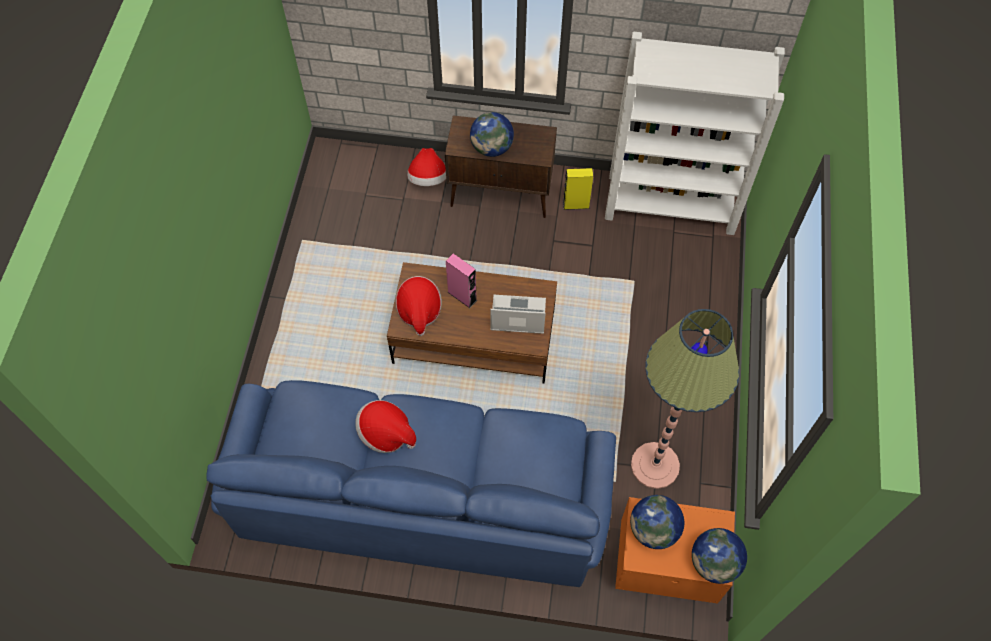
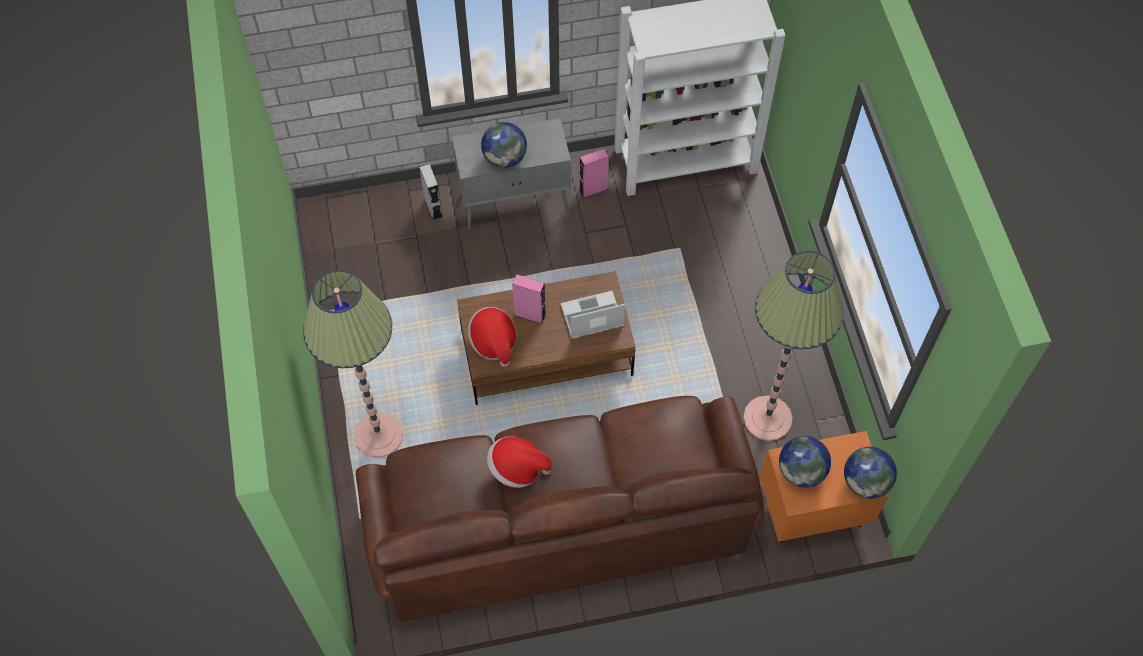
camera: 20 degrees left, 0 degrees up
blue sofa [206,380,616,587] -> brown sofa [356,396,764,621]
hat [407,148,446,186] -> grey speaker [419,164,443,221]
brown cabinet [445,115,557,218] -> grey cabinet [452,119,571,230]
yellow speaker [563,168,593,210] -> pink speaker [579,149,609,198]
none -> floor lamp [303,270,403,457]

